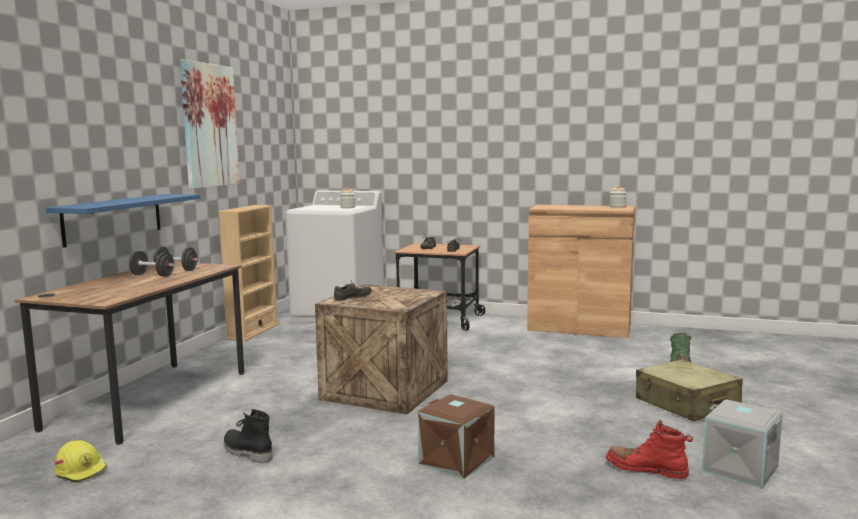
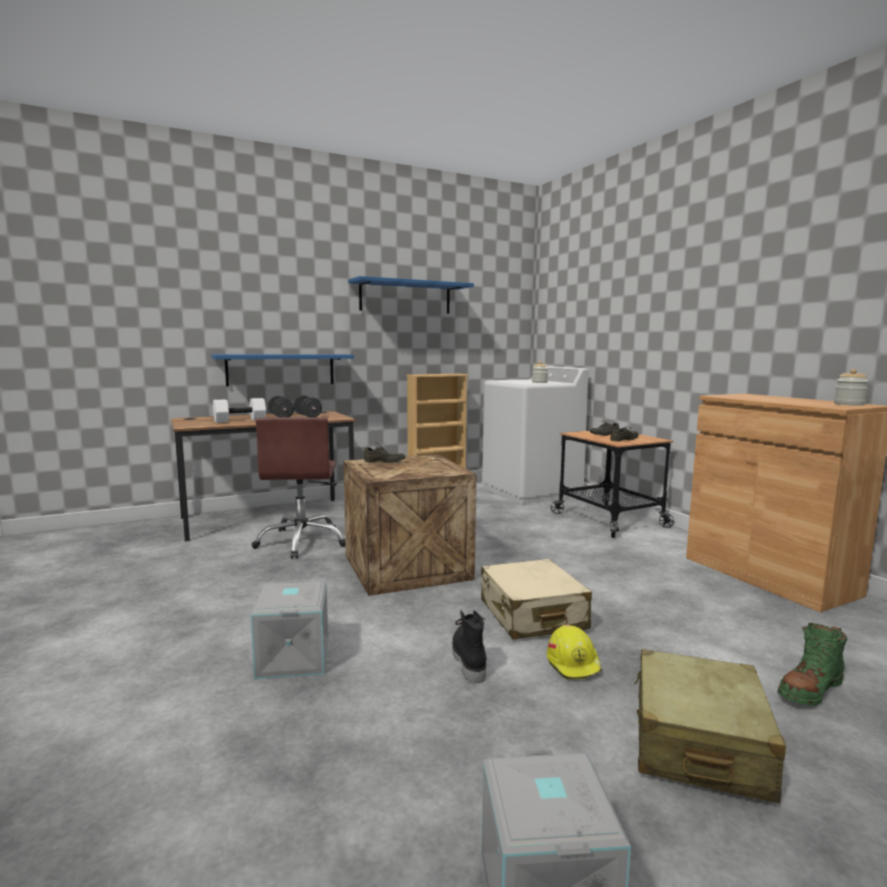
camera: 45 degrees right, 0 degrees up
yellow hard hat [55,440,107,483] -> yellow hard hat moved to [547,624,602,680]
picture [180,59,240,189] -> blue shelf [348,276,474,314]
black boot [224,409,273,463] -> black boot moved to [452,610,487,683]
brown storage box [418,394,494,479] -> grey storage box [251,581,328,679]
red boot [606,420,693,479] -> none
none -> white dumbbell [213,398,266,423]
none -> brown office chair [252,417,346,559]
none -> beige suitcase [481,559,592,639]

